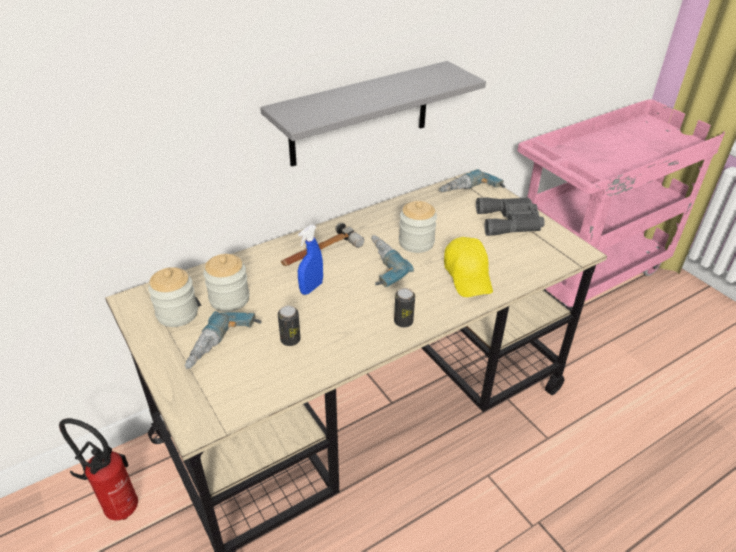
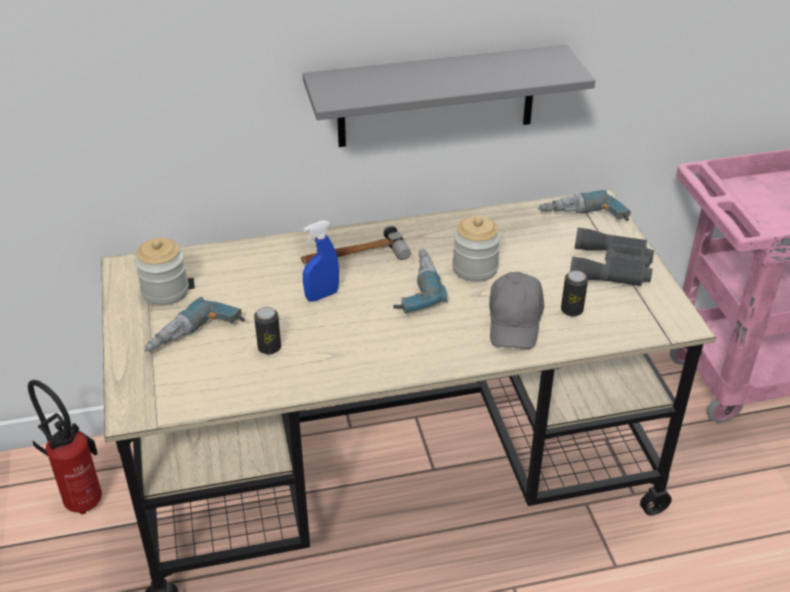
camera: 20 degrees right, 0 degrees up
jar [204,254,249,312] -> none
can [394,288,415,328] -> can moved to [561,270,588,317]
yellow cap [444,237,493,297] -> grey cap [489,272,544,349]

